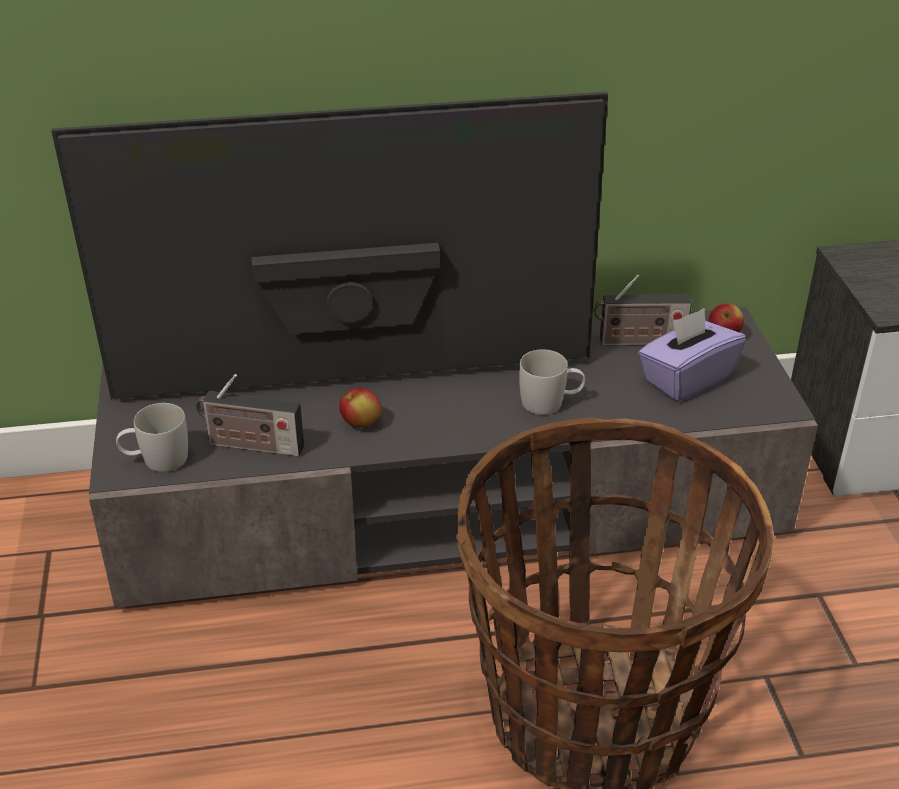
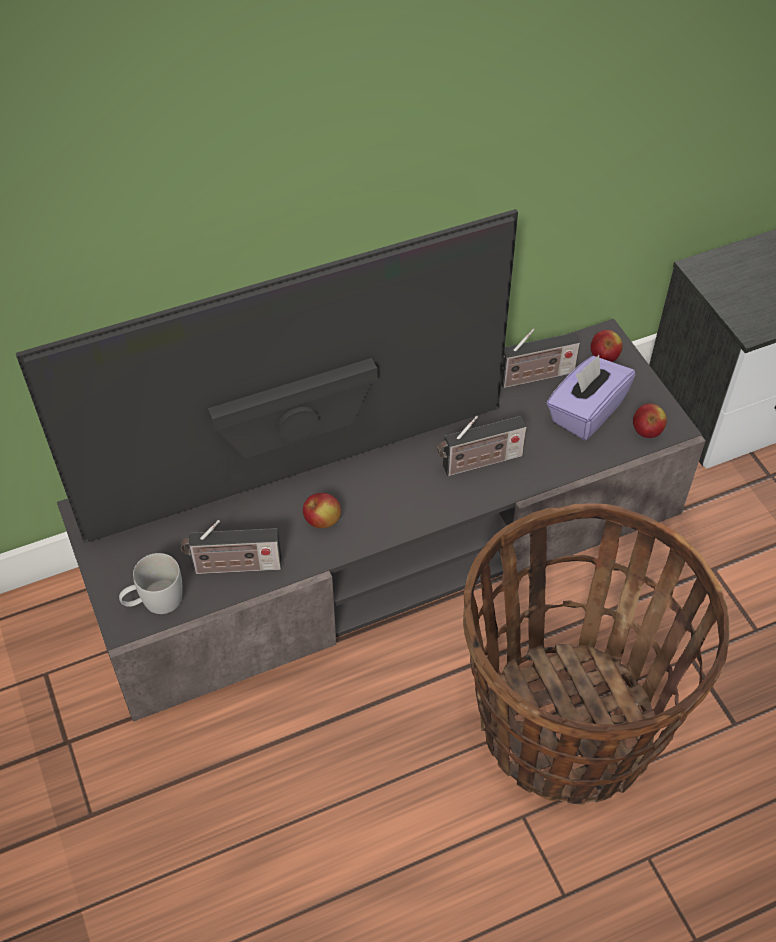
camera: 15 degrees left, 15 degrees up
white mug [519,349,585,415] -> radio [437,416,527,476]
none -> apple [633,404,667,438]

